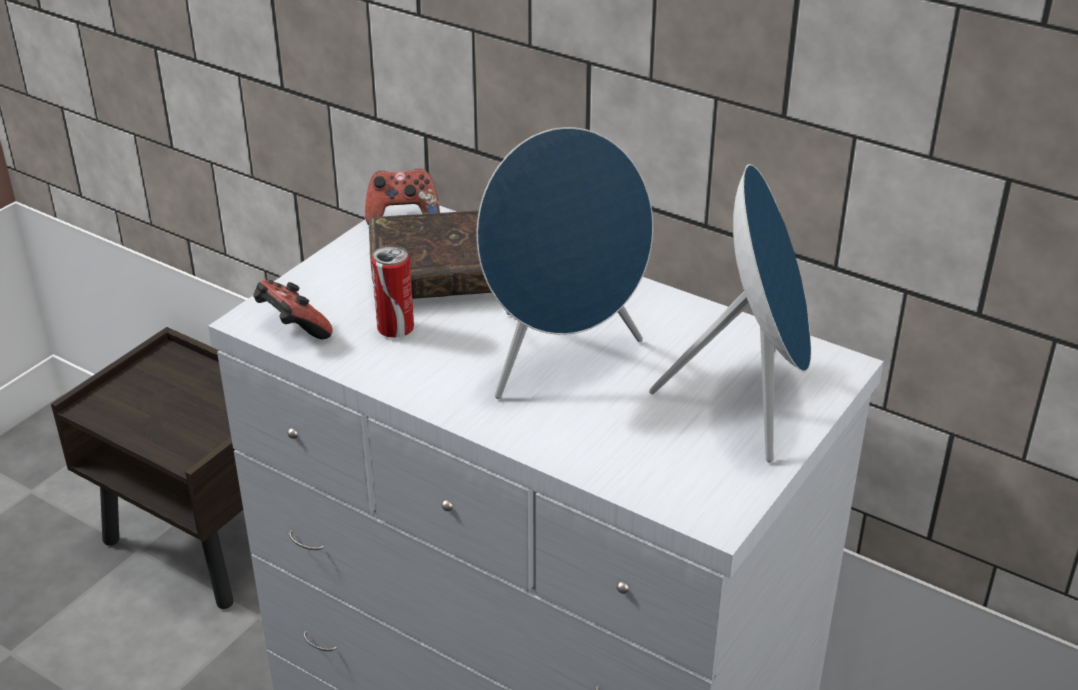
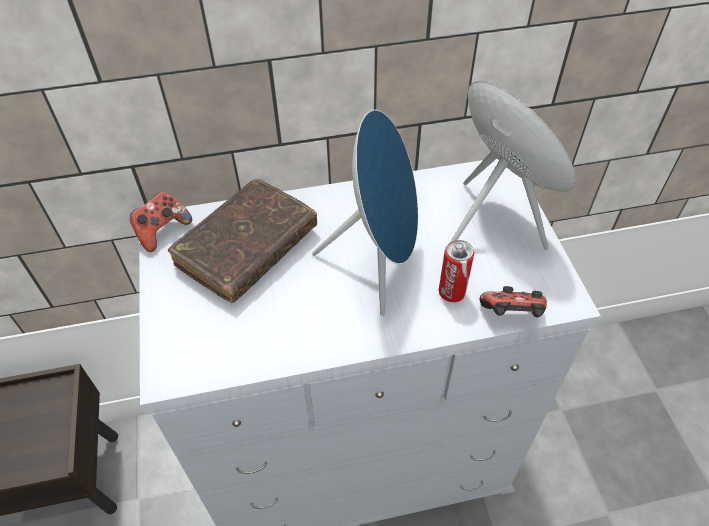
camera: 45 degrees left, 15 degrees up
game controller [253,280,333,339] -> game controller moved to [480,286,547,317]
can [372,245,414,338] -> can moved to [439,240,474,302]

